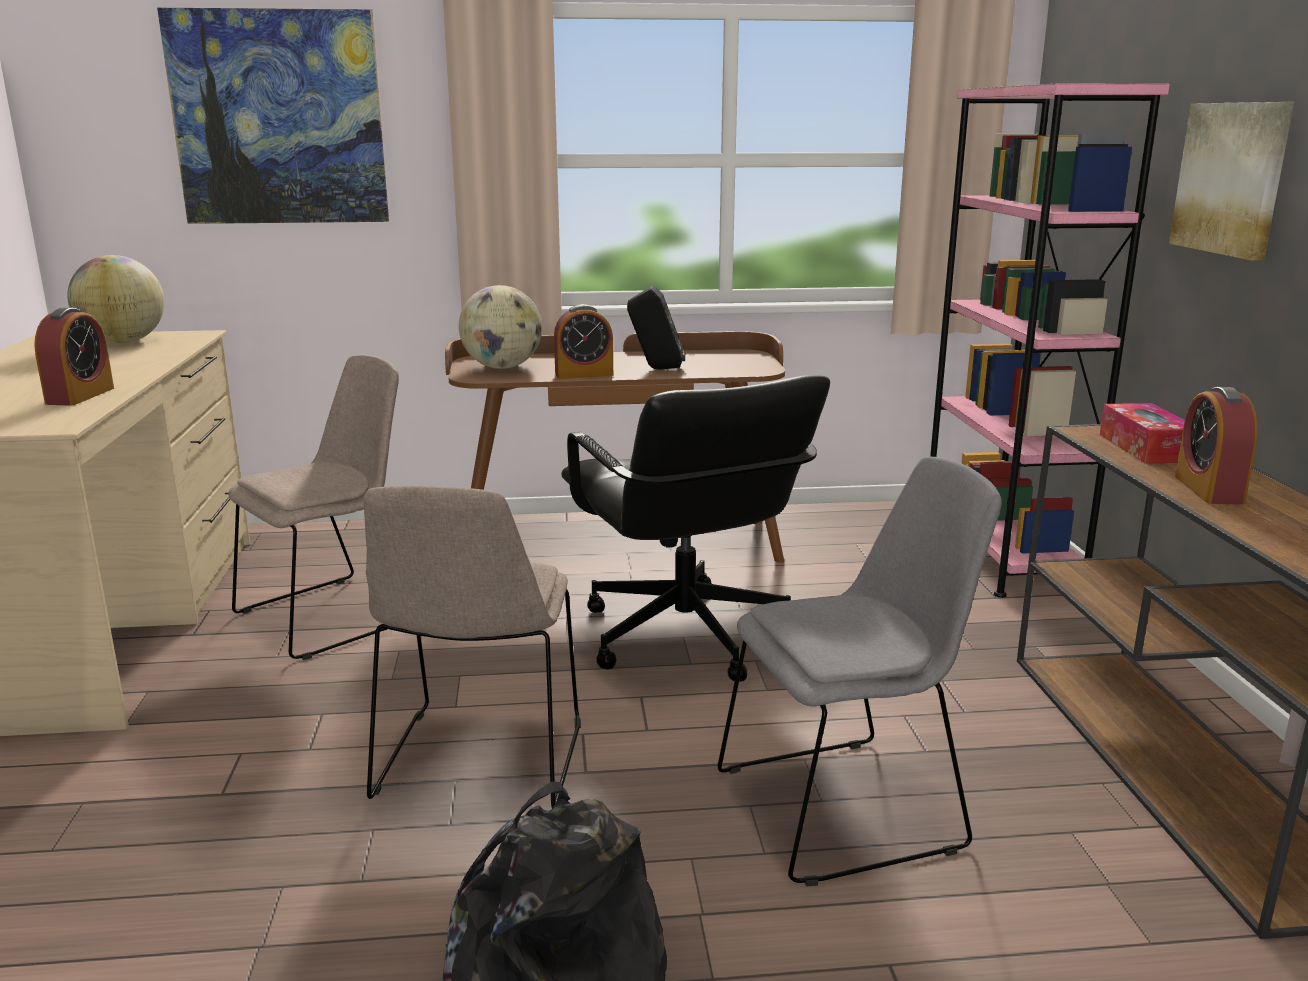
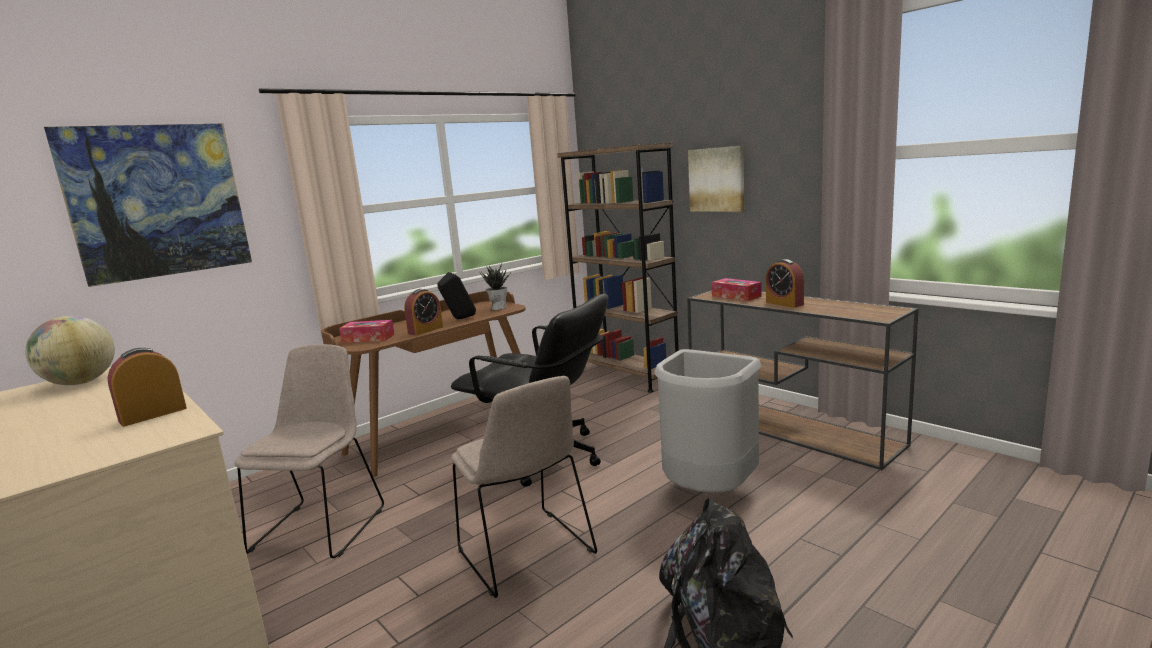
camera: 35 degrees left, 5 degrees down
alarm clock [34,308,114,406] -> alarm clock turned 105 degrees counterclockwise [108,348,187,427]
globe [459,285,542,369] -> tissue box [339,320,395,343]
grey chair [718,457,1002,887] -> grey trash can [654,349,762,492]
pink bookcase [930,83,1170,598] -> brown bookcase [557,143,679,392]
none -> potted plant [479,263,510,310]

